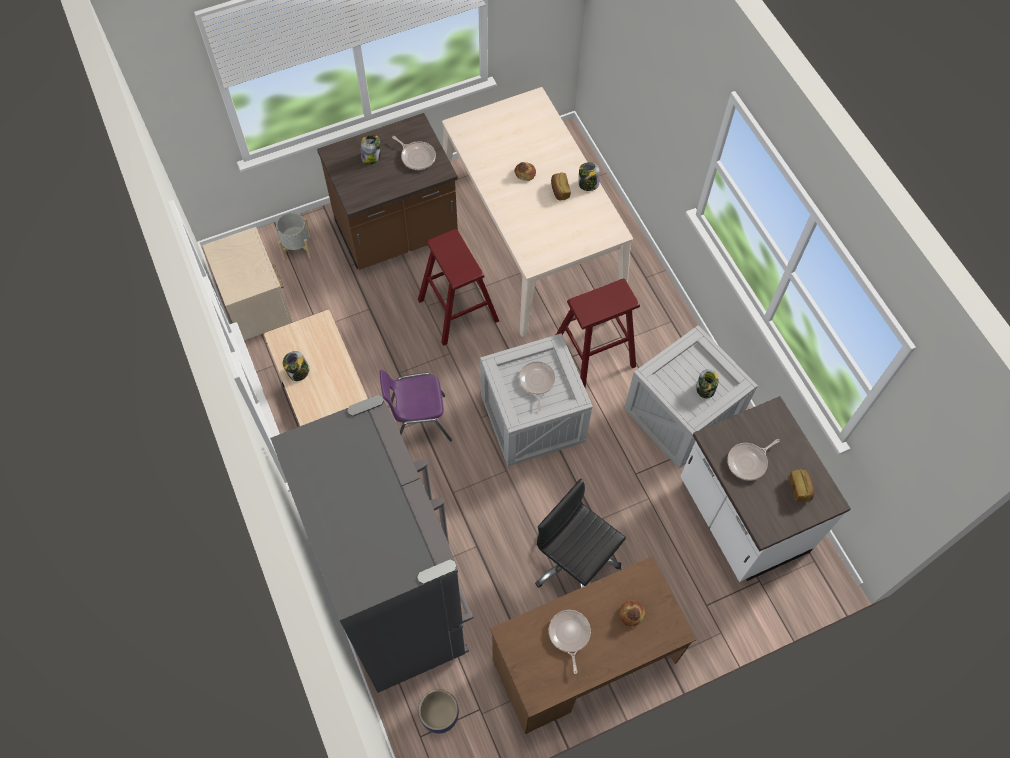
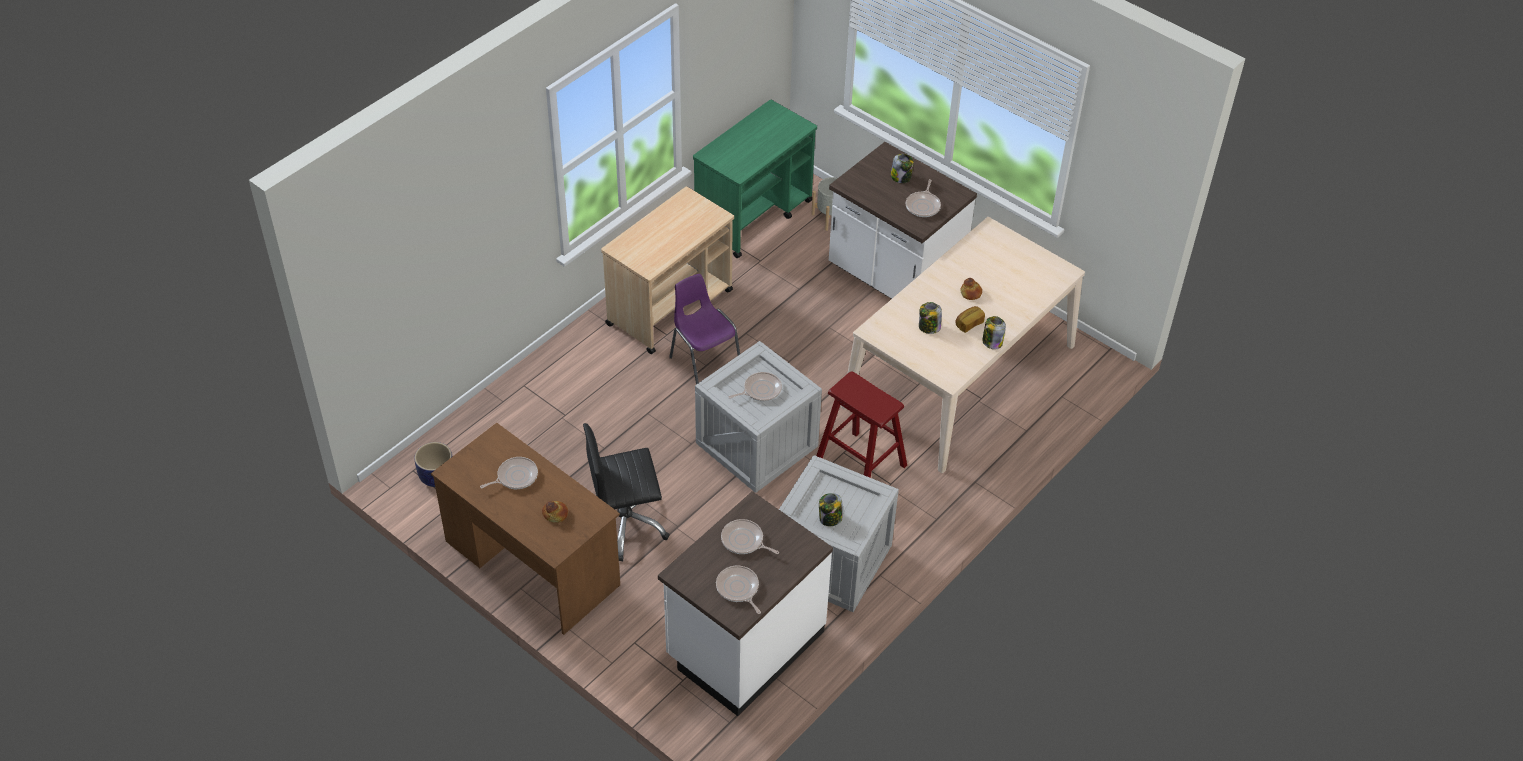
camera: 65 degrees right, 15 degrees down
beige nightstand [202,227,293,340] -> green cart [693,100,817,258]
grey fridge [270,395,474,693] -> none
jar [283,351,310,381] -> jar moved to [919,302,942,334]
brown counter [317,113,458,270] -> white counter [829,142,977,299]
red stool [418,229,499,346] -> none
black office chair [535,479,626,588] -> black office chair turned 120 degrees counterclockwise [583,423,670,562]
bread [789,469,814,502] -> frying pan [716,566,761,614]

